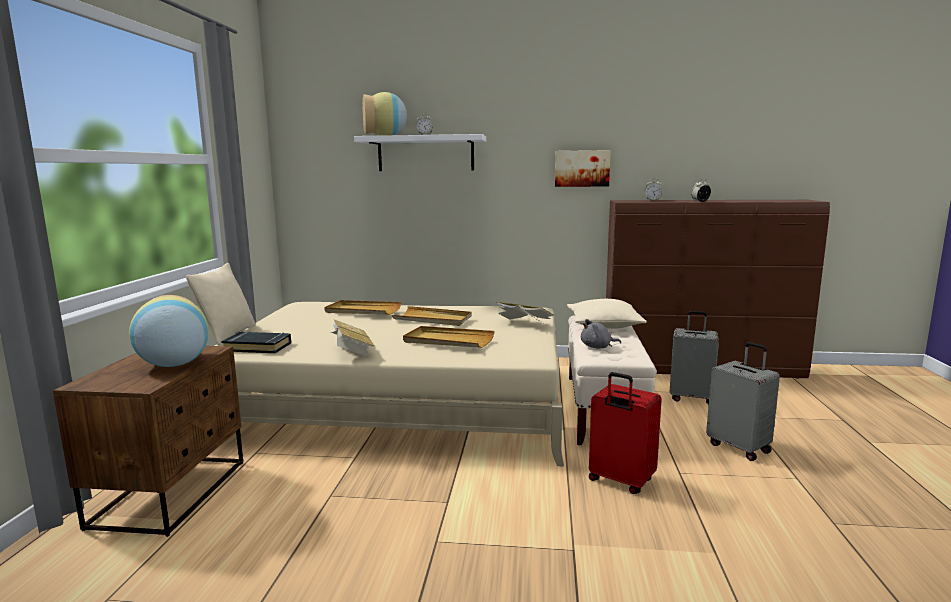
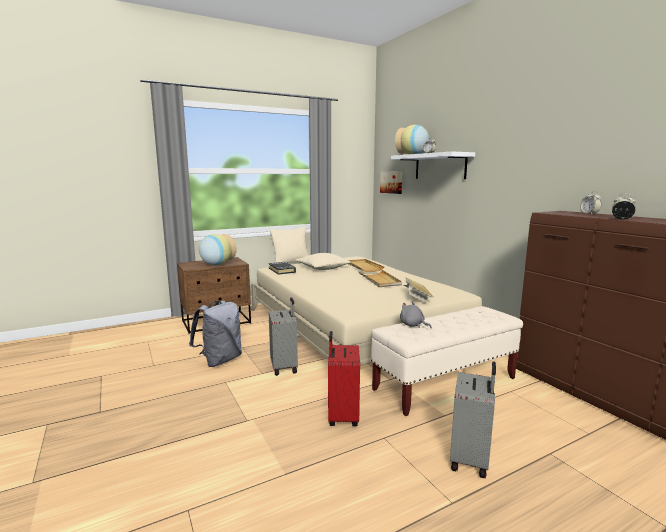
camera: 55 degrees right, 0 degrees up
book [331,319,375,357] -> none
beige tray [403,326,495,348] -> none
picture [555,150,611,187] -> picture moved to [380,171,402,194]
beige pillow [567,299,647,329] -> beige pillow moved to [296,253,351,270]
grey suitcase [670,311,719,404] -> grey suitcase moved to [269,297,298,376]
none -> grey backpack [189,301,242,367]

